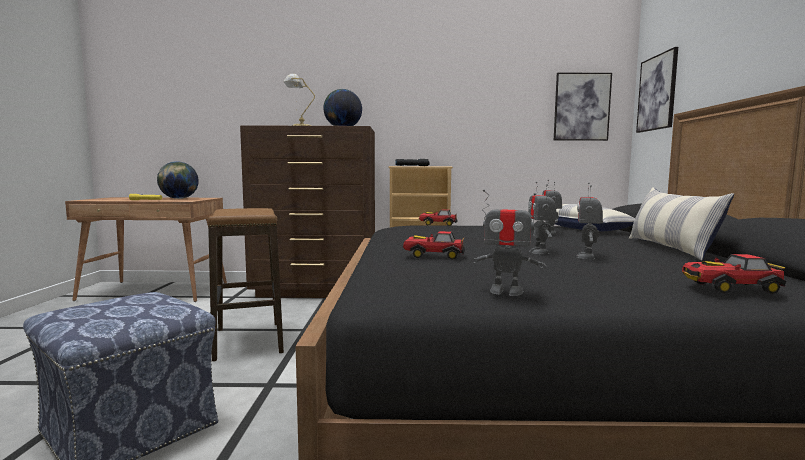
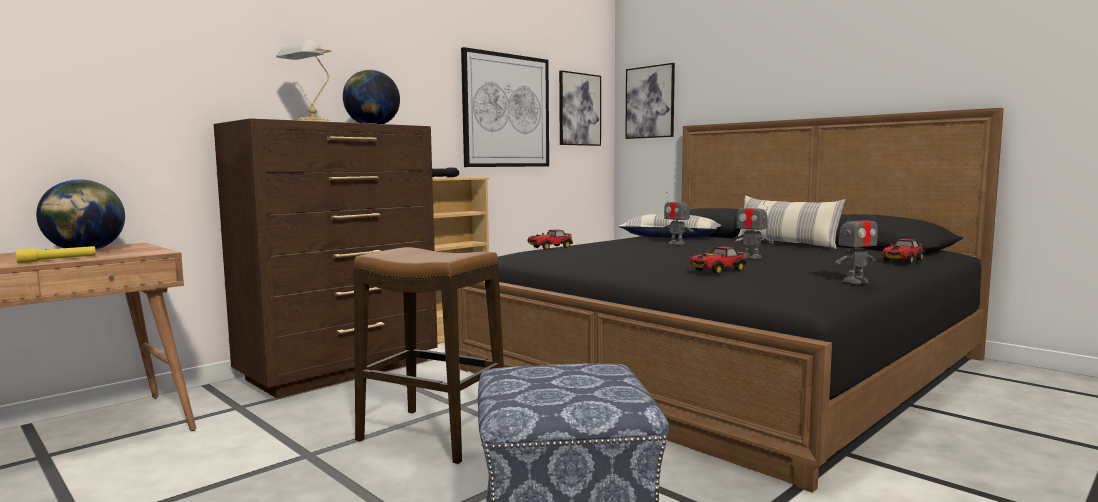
camera: 45 degrees left, 0 degrees up
toy robot [576,183,603,260] -> none
none -> picture [461,47,549,167]

